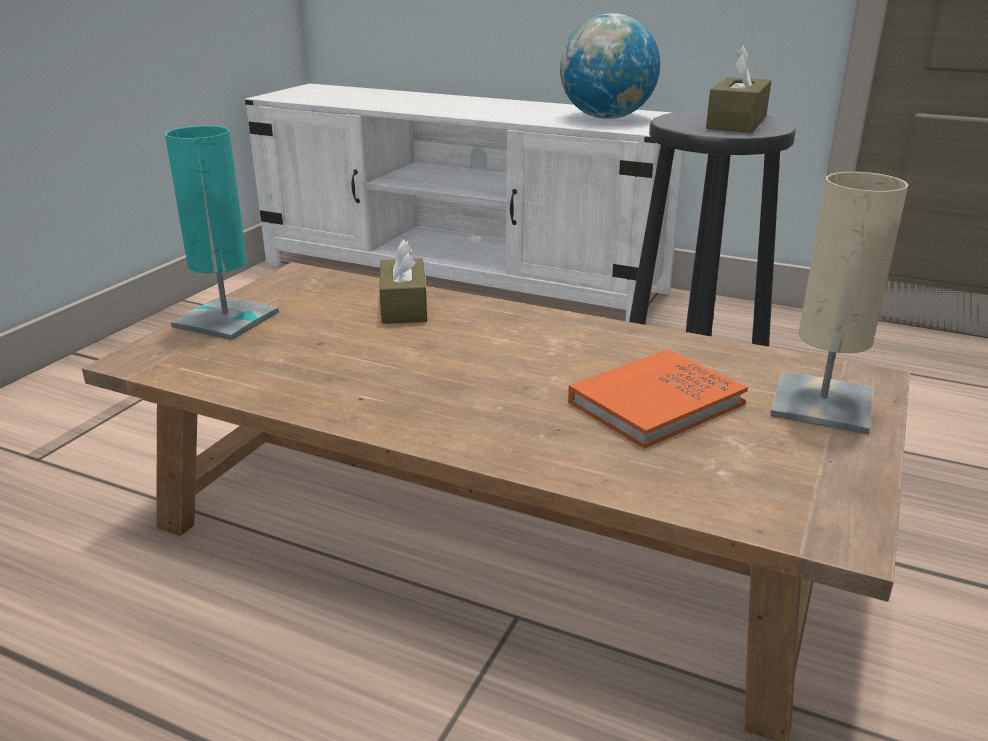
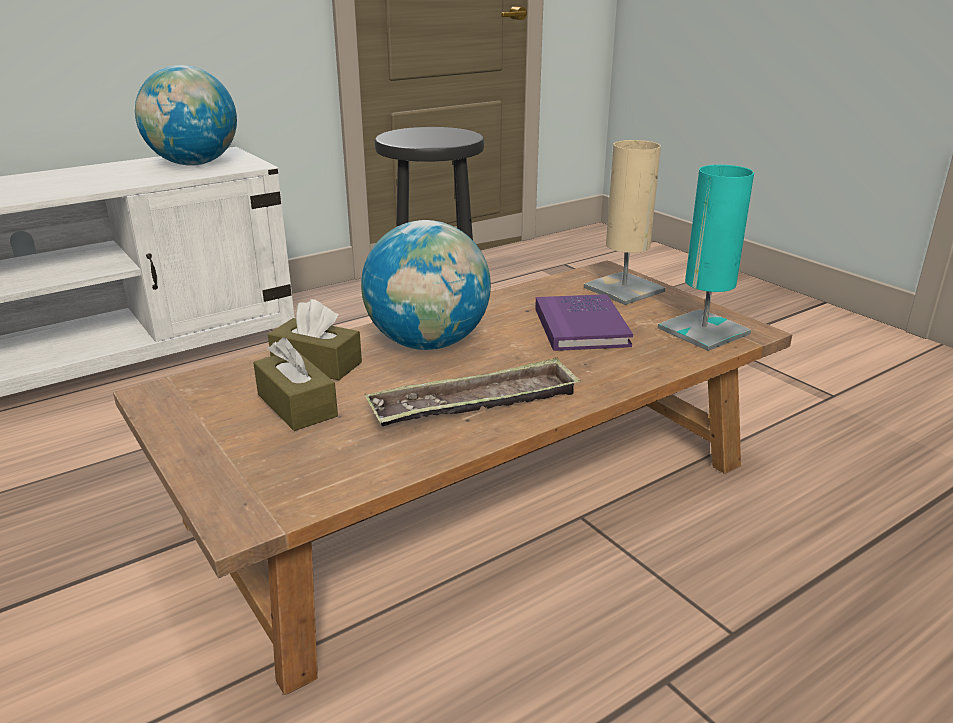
camera: 60 degrees left, 0 degrees up
turquoise table lamp [165,126,279,340] -> turquoise table lamp moved to [658,165,754,351]
orange book [568,349,748,449] -> purple book [535,294,633,351]
brown tissue box [706,46,771,133] -> brown tissue box moved to [253,337,338,431]
none -> globe [361,220,491,350]
none -> tray [365,357,581,426]

